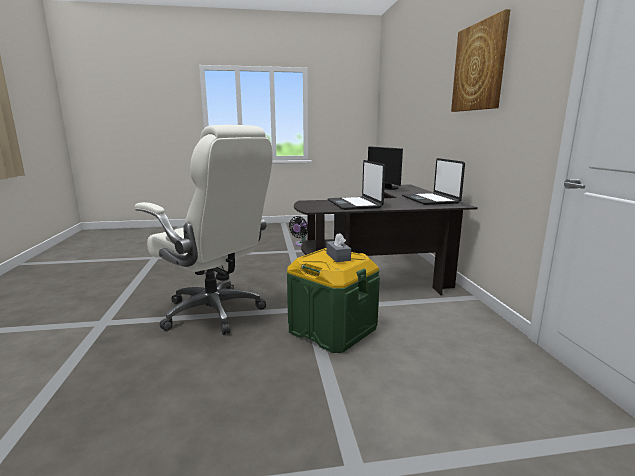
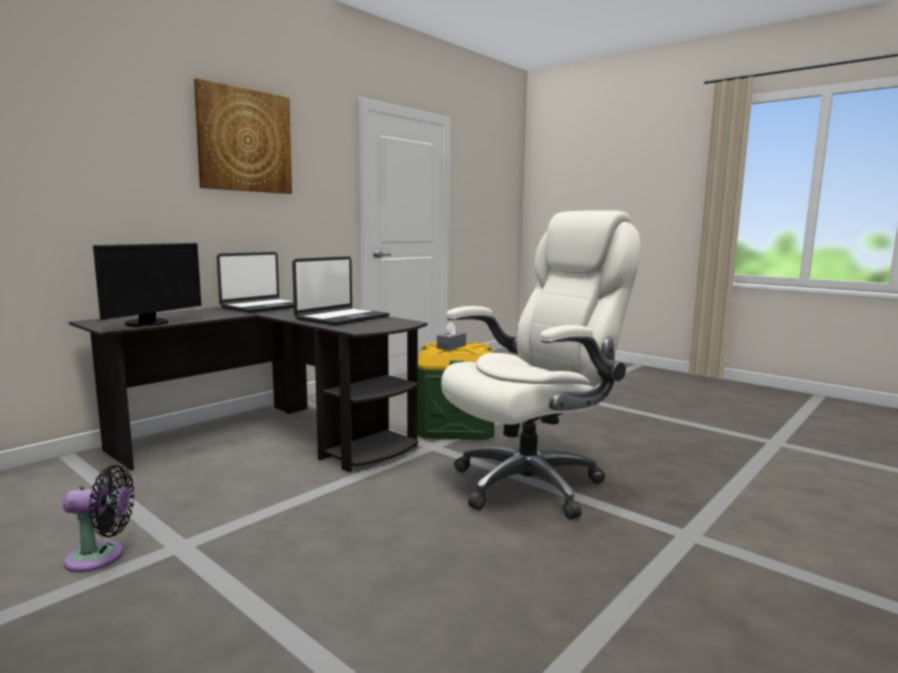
camera: 130 degrees left, 5 degrees down
white office chair [135,125,273,335] -> white office chair turned 60 degrees clockwise [441,210,641,519]

